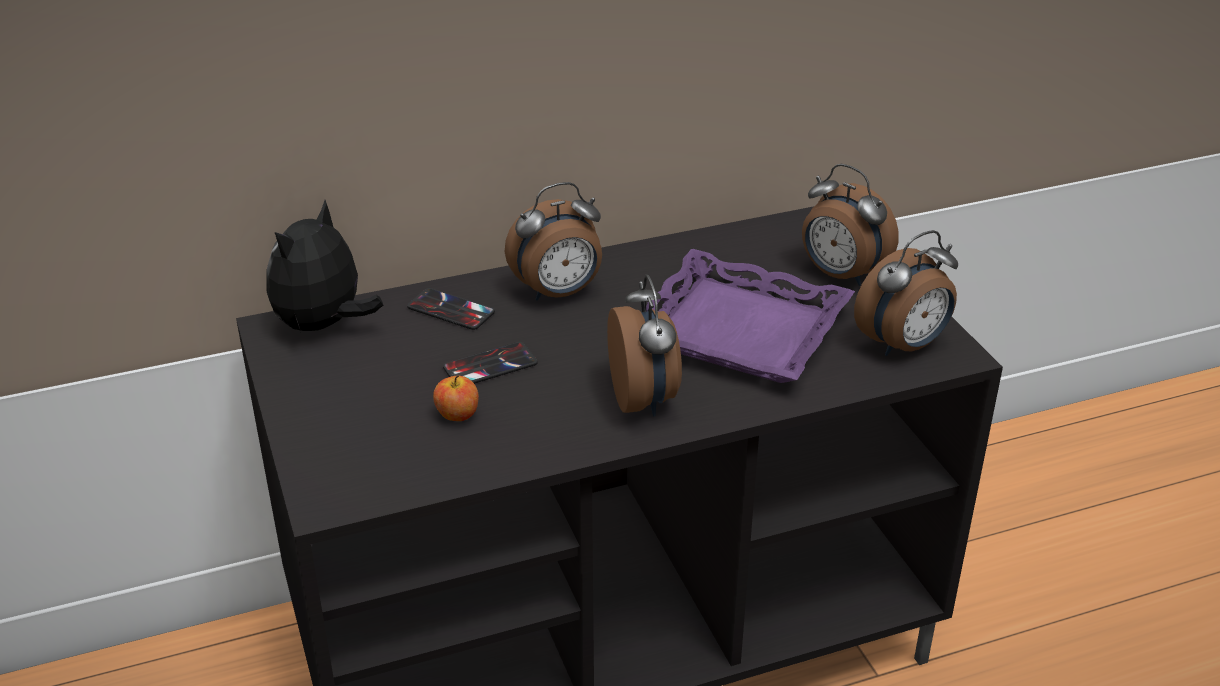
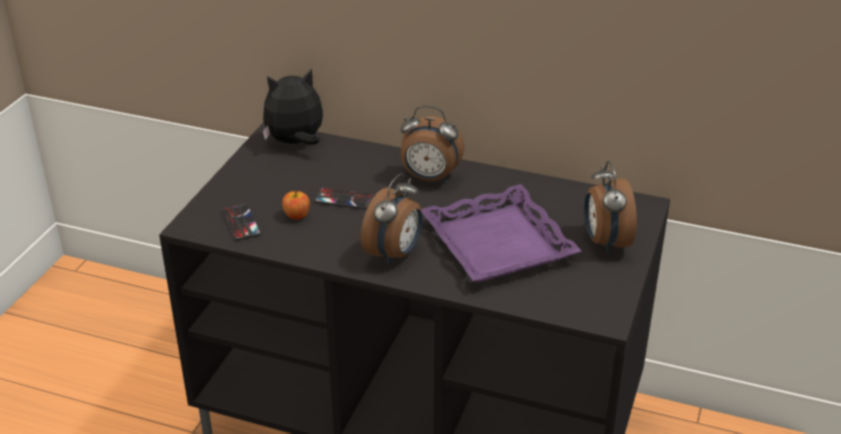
camera: 40 degrees right, 0 degrees up
phone [407,288,495,330] -> phone moved to [222,203,261,241]
alarm clock [854,230,958,356] -> none

